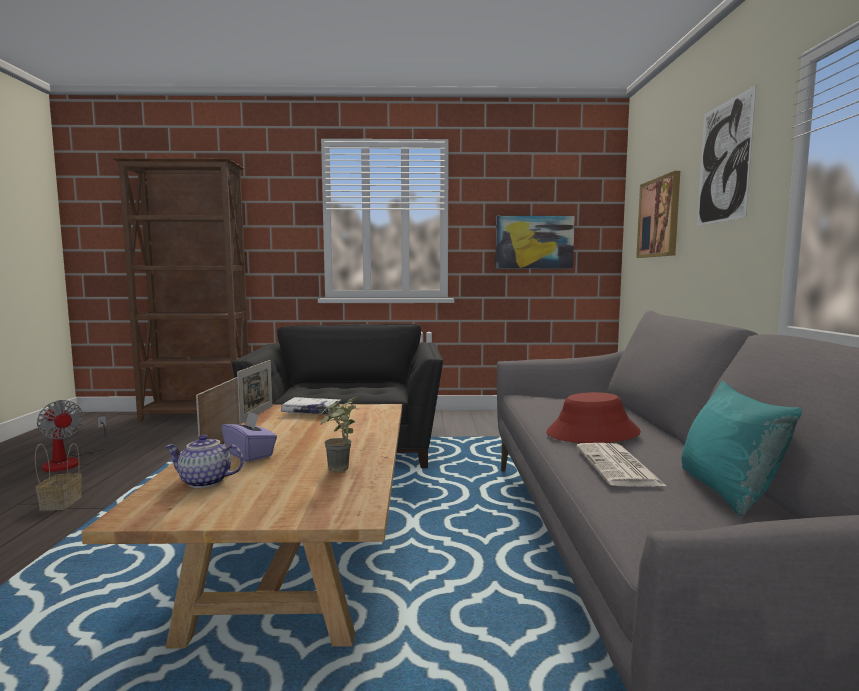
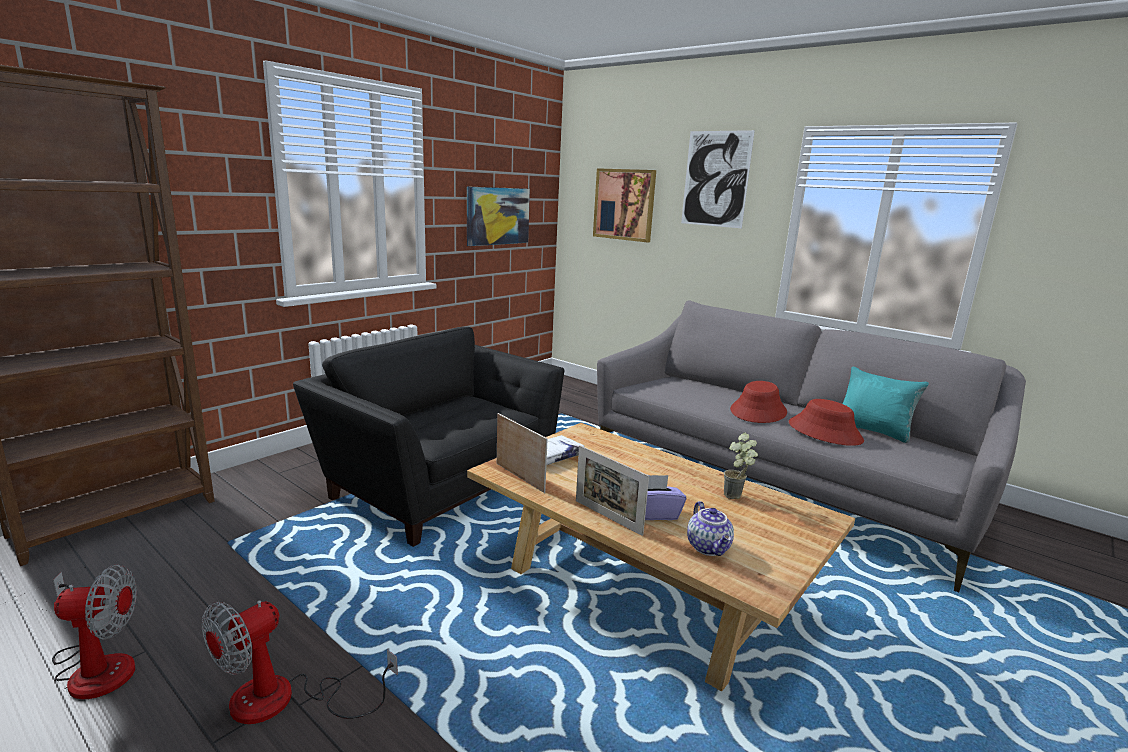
camera: 50 degrees left, 10 degrees up
basket [35,443,82,511] -> fan [202,600,398,724]
teapot [165,434,244,488] -> teapot turned 60 degrees counterclockwise [687,501,734,556]
newspaper [576,443,666,487] -> red hat [789,399,864,446]

